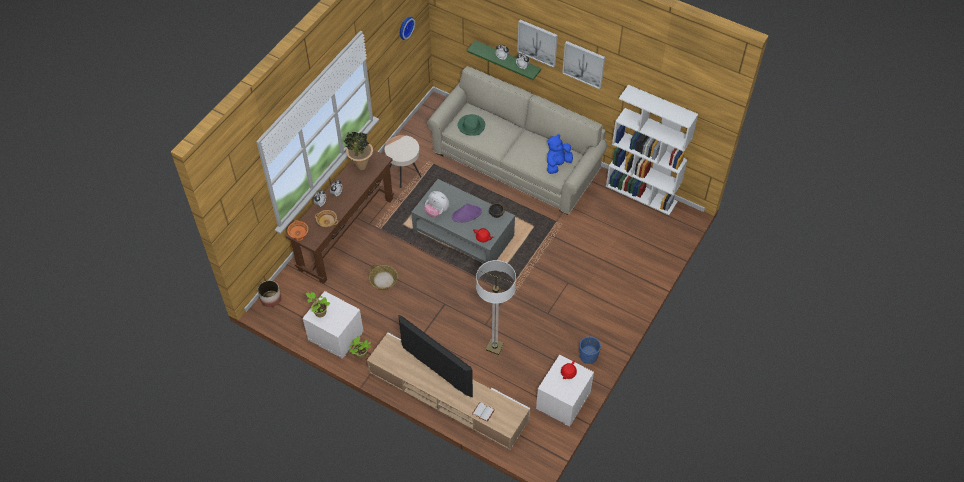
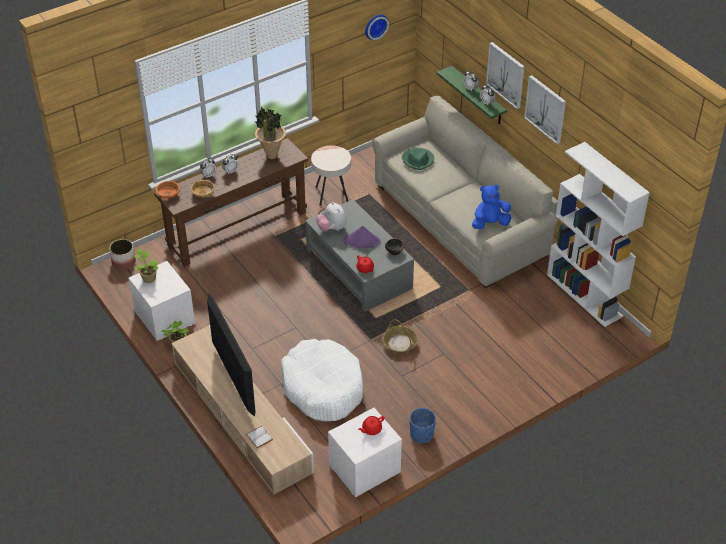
camera: 25 degrees right, 10 degrees down
basket [369,264,398,289] -> basket moved to [383,319,418,354]
floor lamp [476,260,516,355] -> white dog bed [281,339,363,421]

